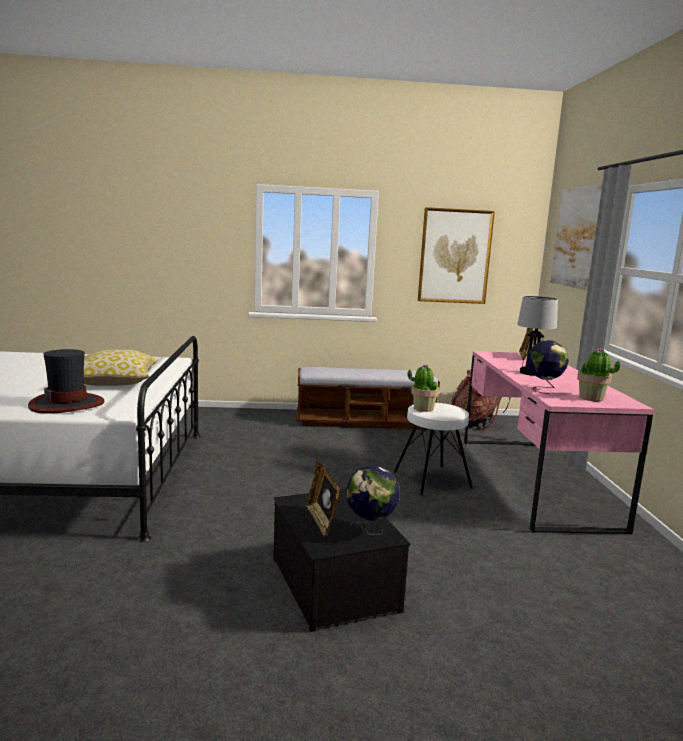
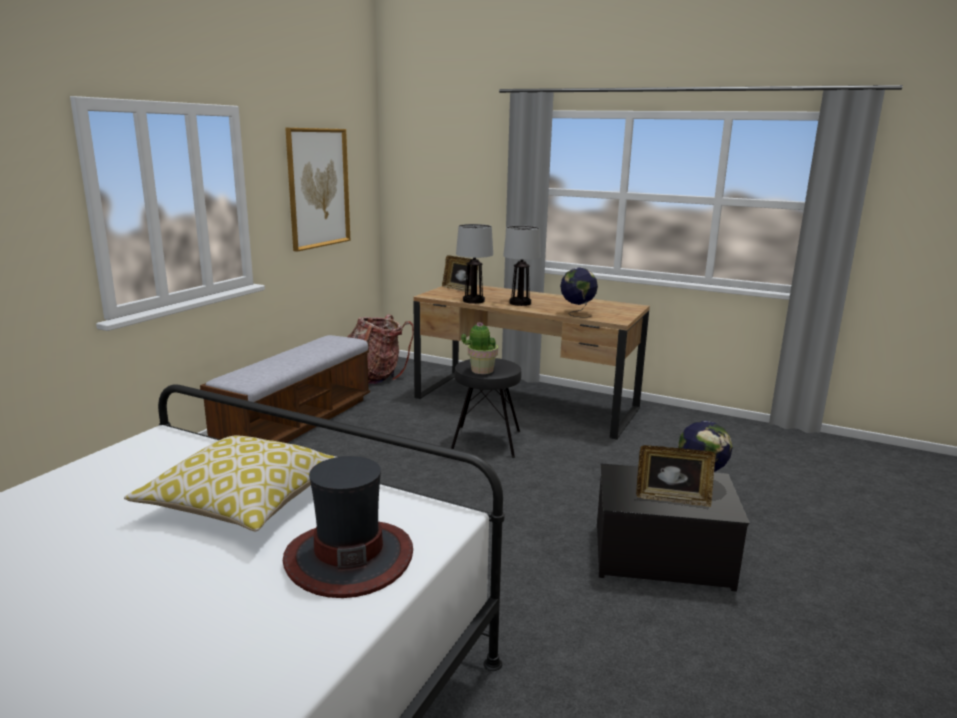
camera: 60 degrees left, 5 degrees up
white stool [394,403,473,495] -> black stool [451,358,521,458]
pink desk [464,351,654,534] -> brown desk [413,285,650,440]
picture [550,184,602,290] -> none
potted plant [577,348,621,401] -> none
none -> table lamp [456,224,493,304]

